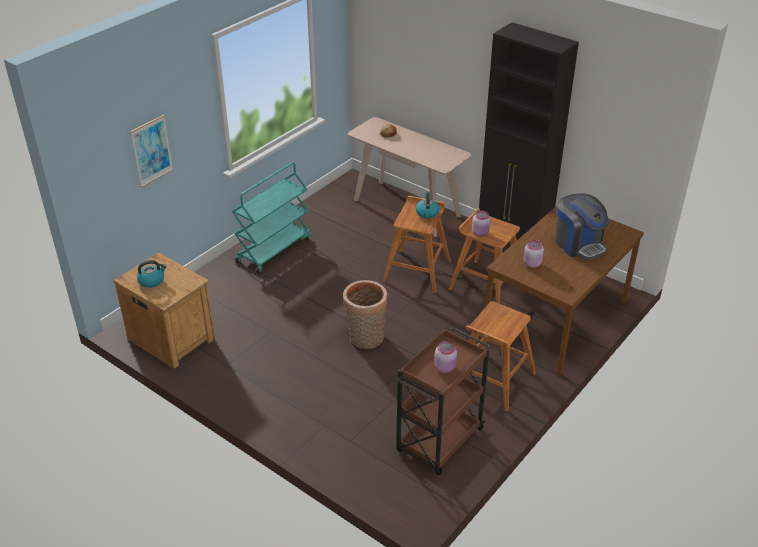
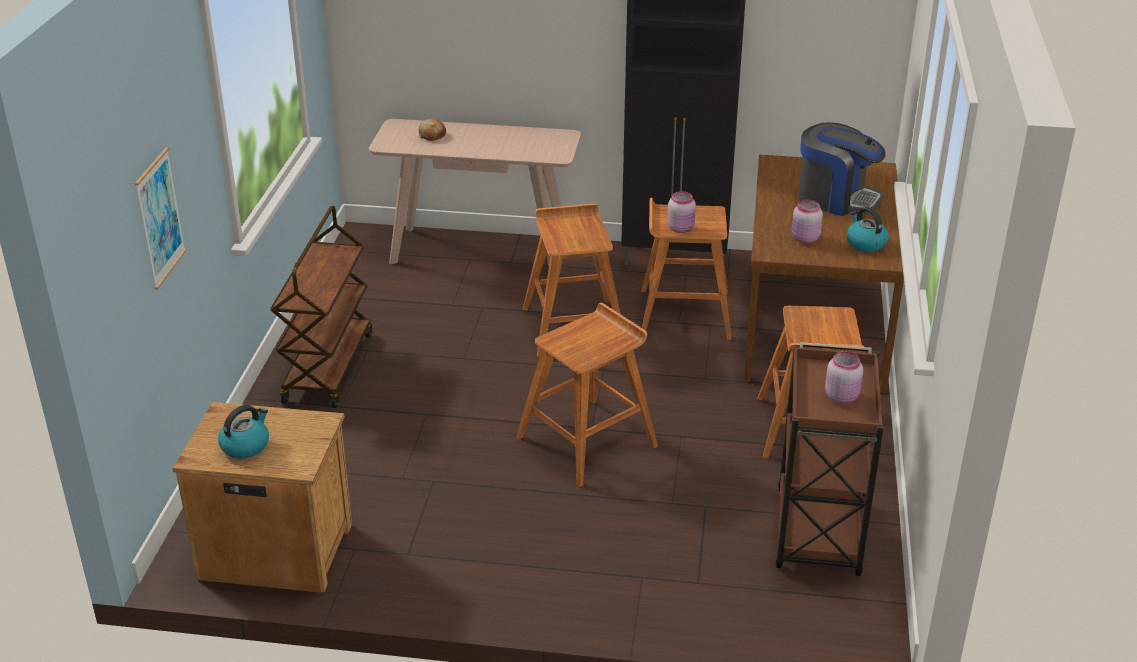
camera: 30 degrees left, 5 degrees down
turquoise cart [232,162,311,274] -> brown cart [270,206,372,408]
basket [343,280,387,349] -> brown stool [516,303,658,487]
kettle [415,192,439,219] -> kettle moved to [847,207,889,252]

